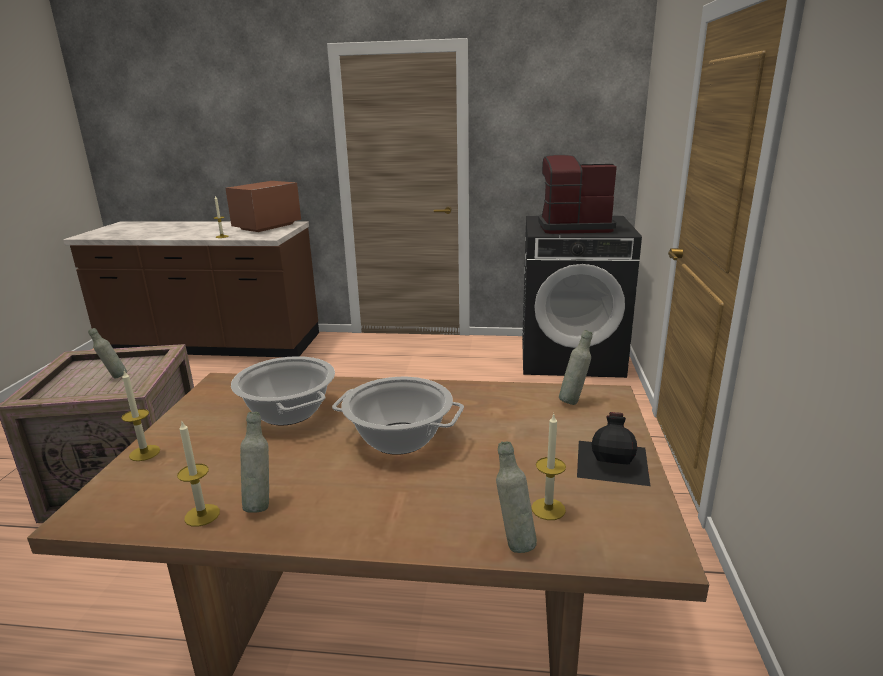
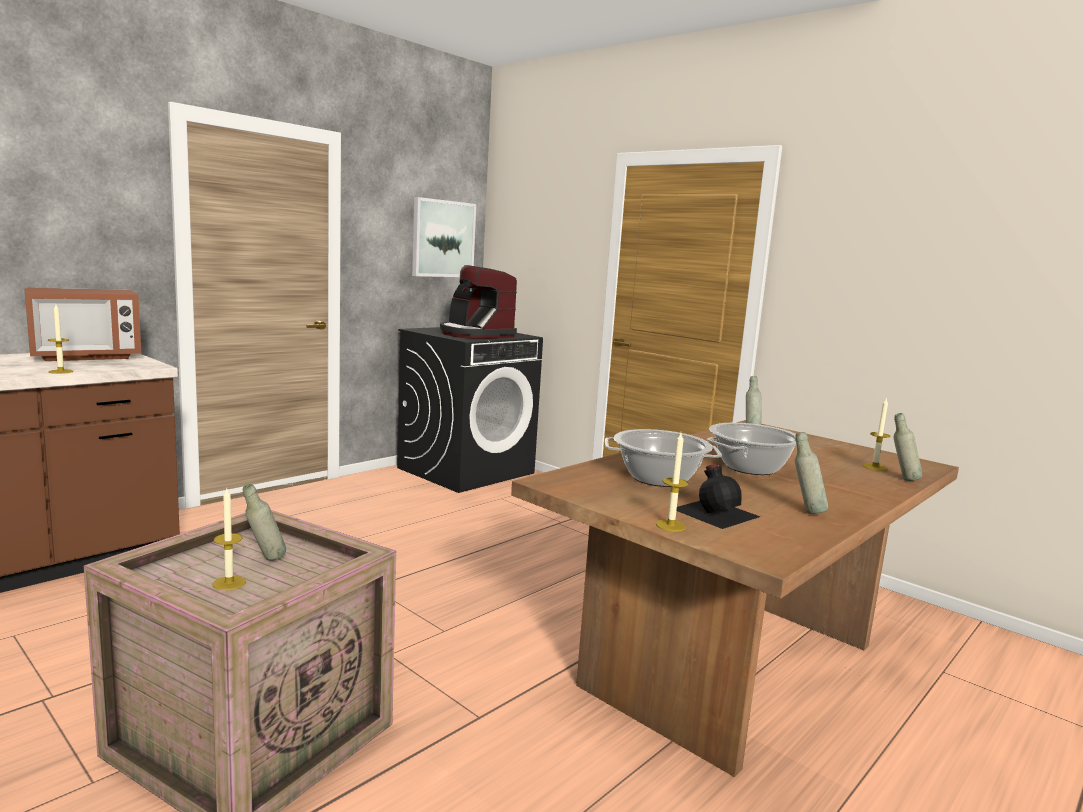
camera: 55 degrees left, 10 degrees down
candle [177,422,220,527] -> candle moved to [213,487,246,590]
microwave [225,181,301,232] -> microwave turned 105 degrees counterclockwise [24,288,141,361]
coffee machine [538,155,617,234] -> coffee machine turned 75 degrees counterclockwise [440,265,517,339]
black bottle [577,412,650,486] -> black bottle moved to [676,464,760,529]
none -> picture [412,197,476,277]

